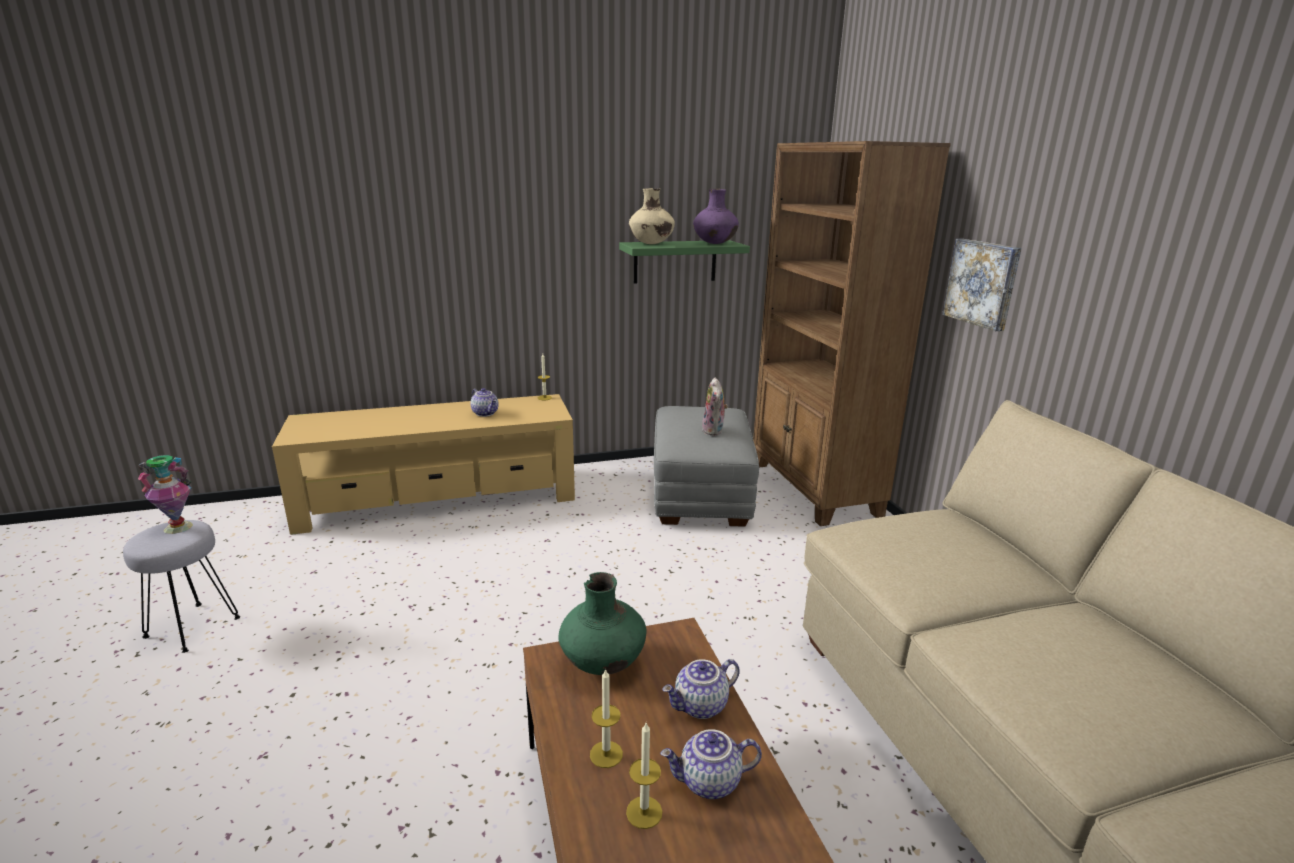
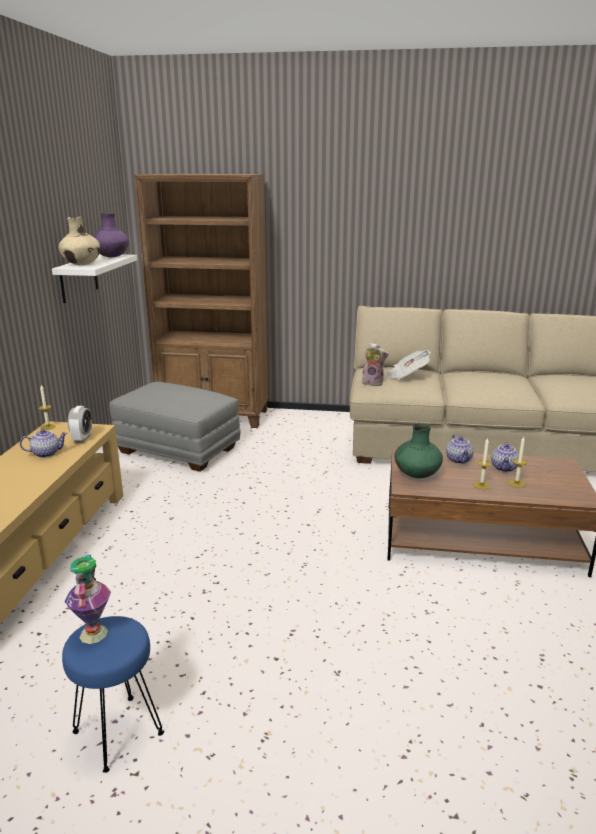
camera: 65 degrees left, 0 degrees up
grey stool [123,520,240,653] -> blue stool [62,616,164,773]
green shelf [619,240,750,284] -> white shelf [52,254,137,303]
plush toy [702,378,728,436] -> plush toy moved to [362,342,389,386]
picture [942,239,1022,331] -> none
none -> alarm clock [68,406,92,443]
none -> newspaper [384,350,431,380]

